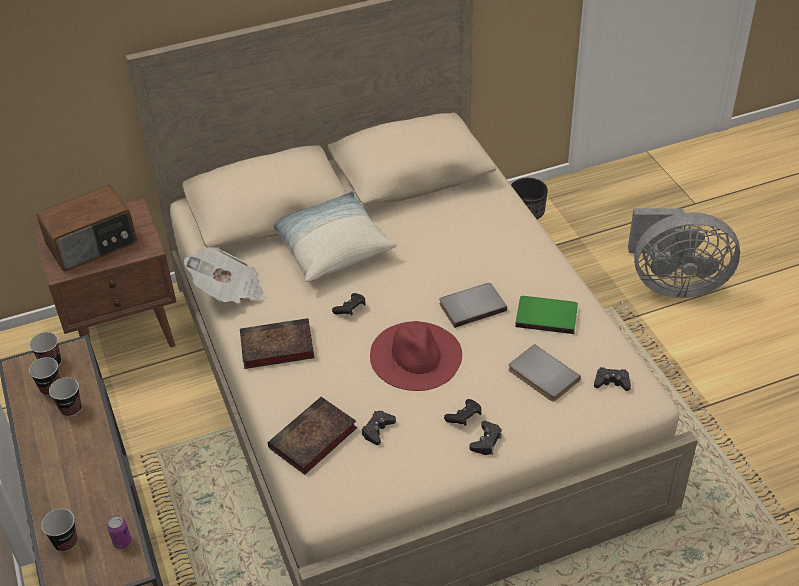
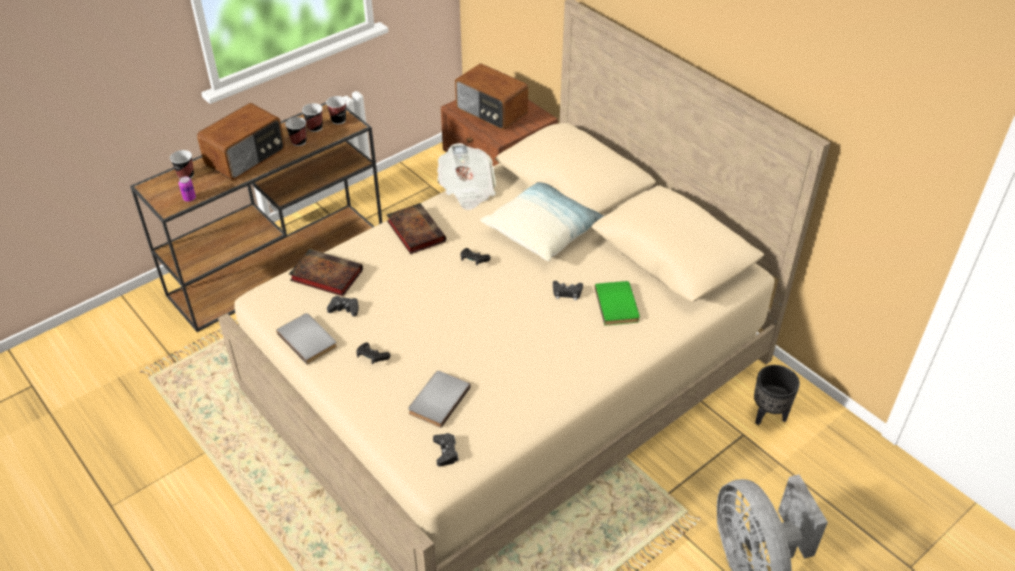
camera: 70 degrees right, 0 degrees up
red hat [370,321,462,391] -> none
grey book [440,283,507,328] -> grey book moved to [276,313,337,365]
black game controller [469,421,502,455] -> black game controller moved to [553,281,583,300]
green book [515,296,578,334] -> green book moved to [595,281,640,326]
none -> radio [197,103,285,181]

